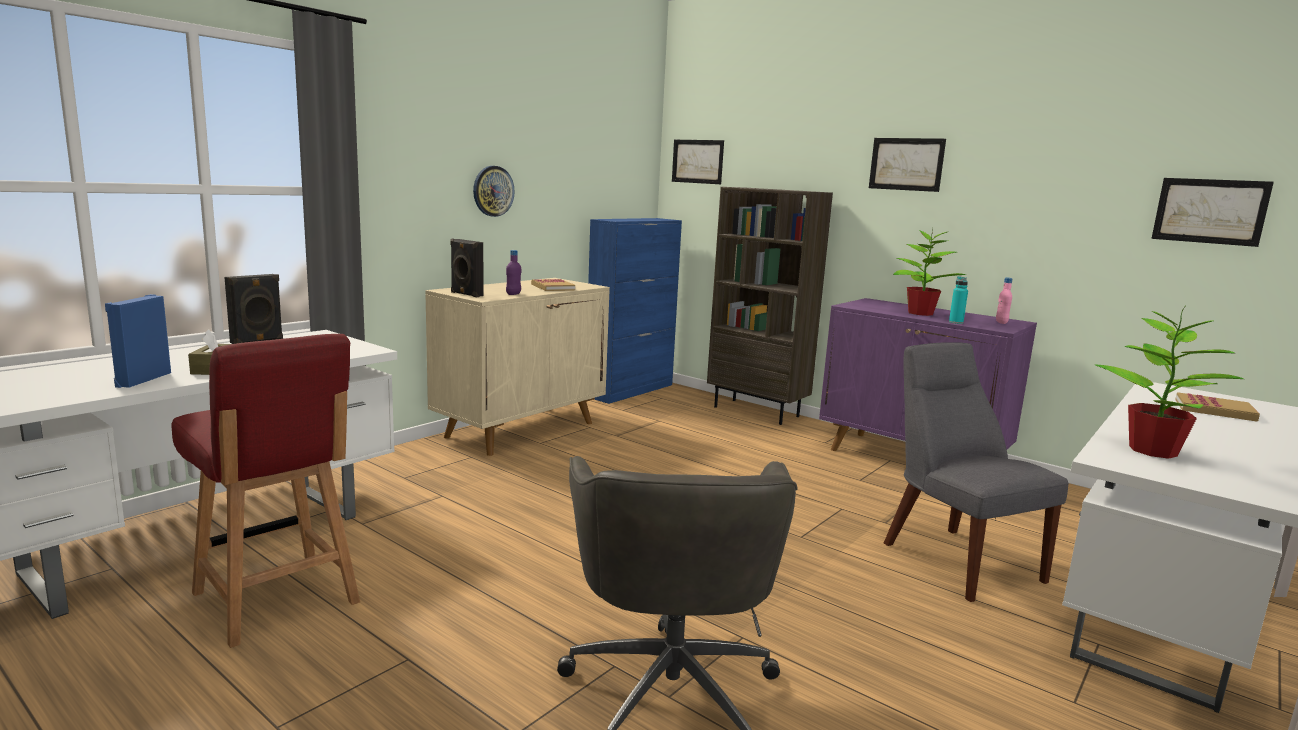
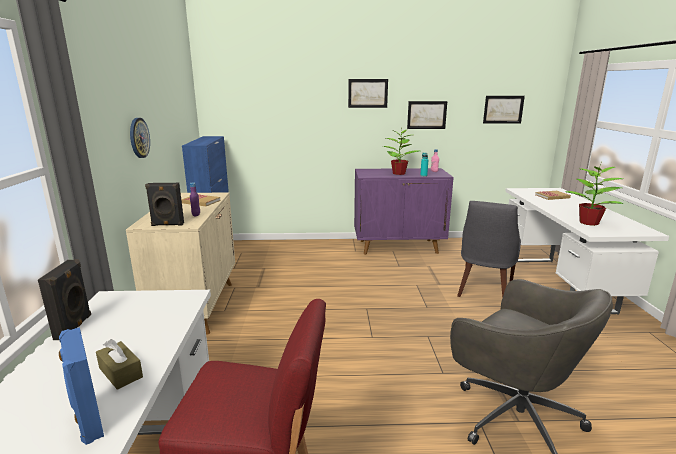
camera: 40 degrees left, 5 degrees up
picture [672,140,724,184] -> picture moved to [407,101,447,129]
brown bookcase [707,187,833,425] -> none
grey chair [884,342,1069,602] -> grey chair turned 90 degrees counterclockwise [457,201,521,298]

